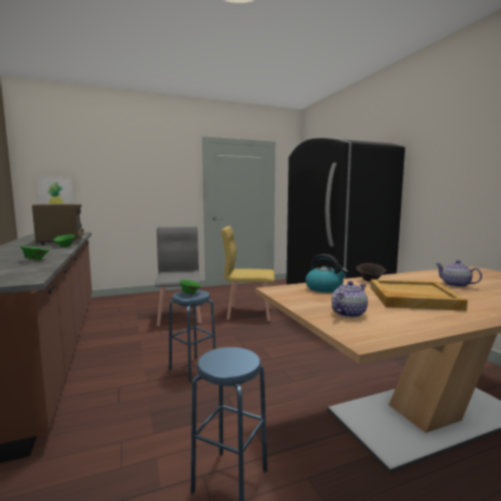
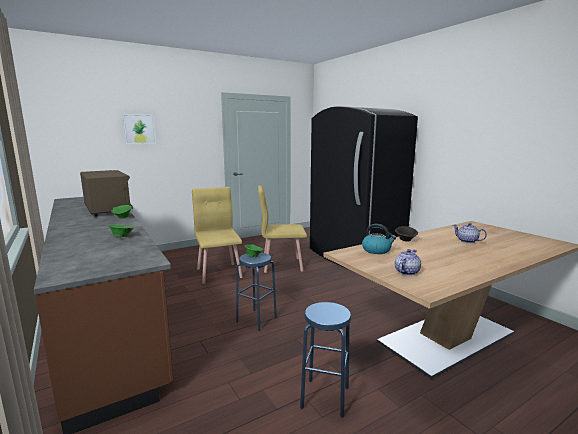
camera: 10 degrees left, 5 degrees up
picture [37,177,73,204] -> picture moved to [123,114,156,144]
grey chair [155,226,202,326] -> yellow chair [192,187,243,284]
beige tray [370,279,468,311] -> none

